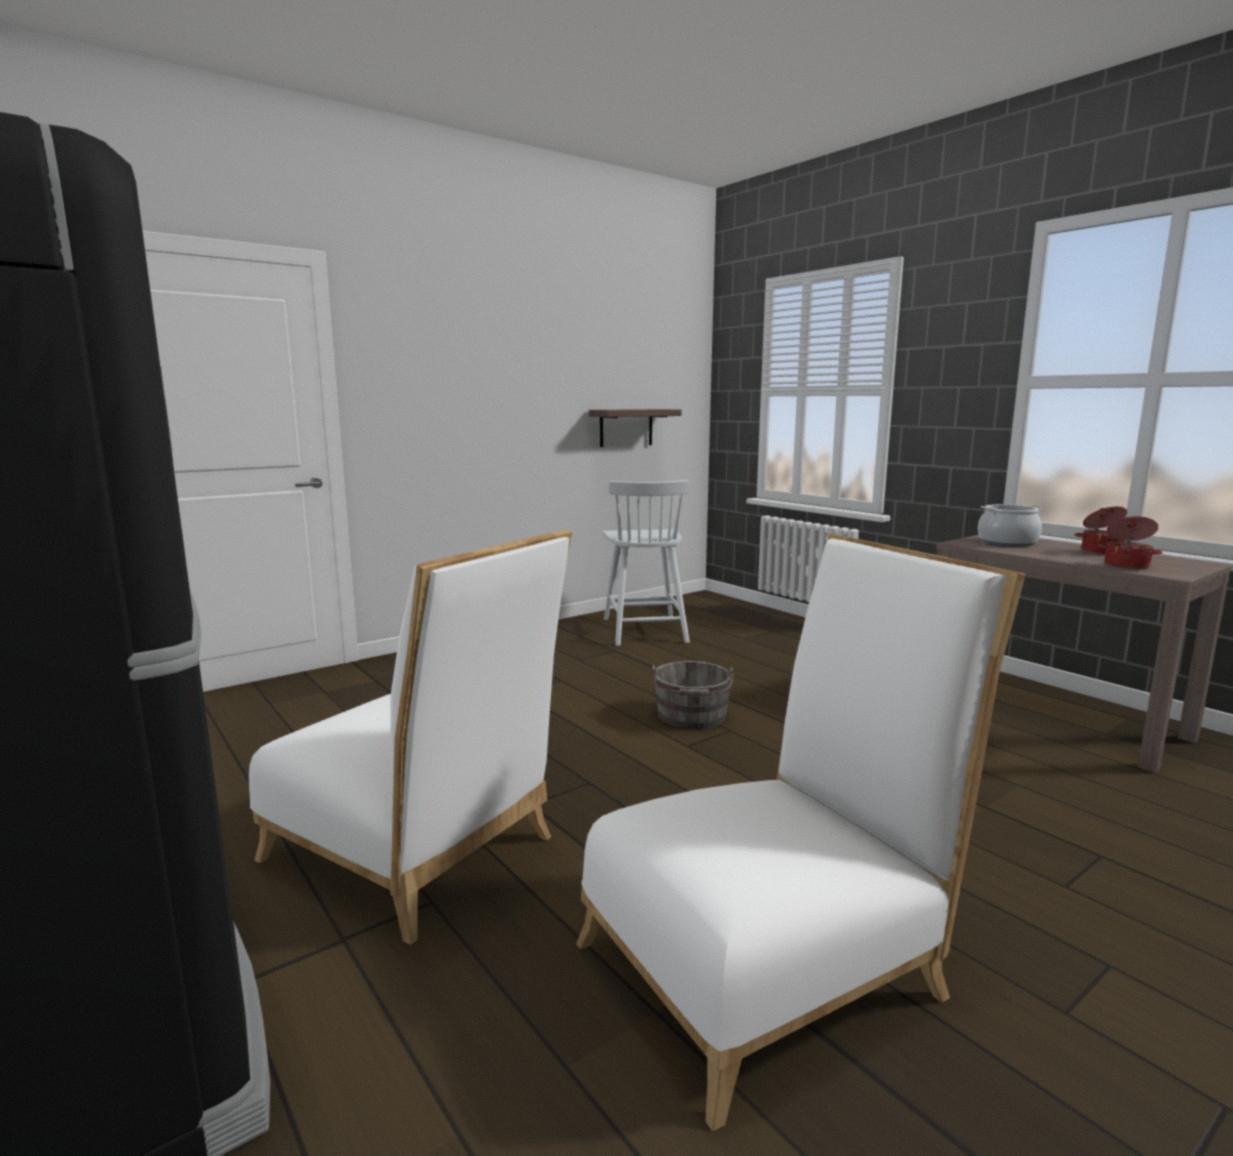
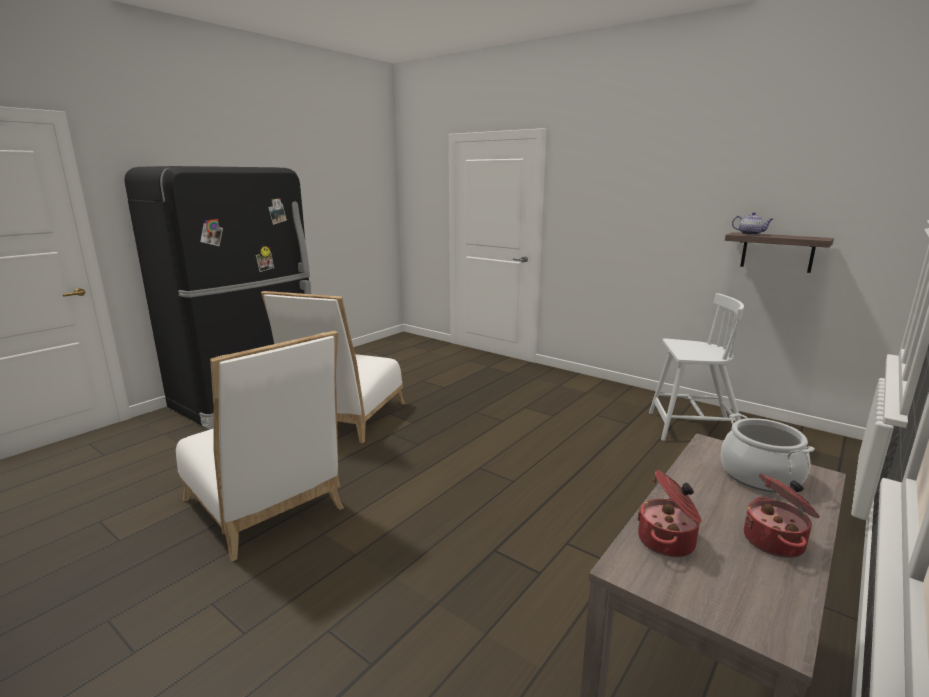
camera: 75 degrees right, 5 degrees up
white chair [603,480,690,646] -> white chair turned 150 degrees counterclockwise [649,293,744,441]
grey bucket [651,661,734,729] -> none
none -> teapot [732,212,773,235]

